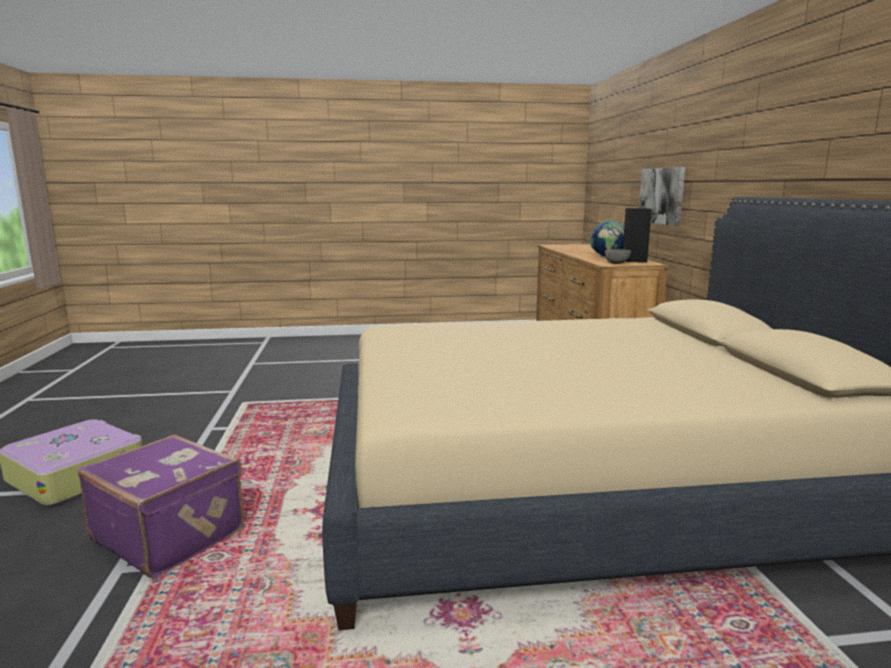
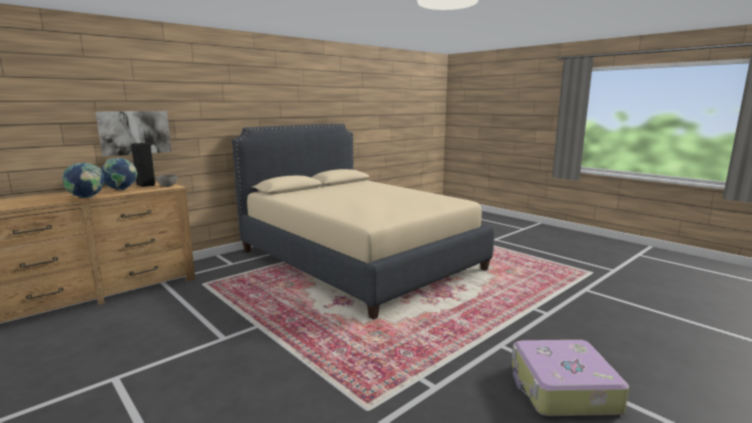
camera: 125 degrees left, 0 degrees up
purple suitcase [78,434,244,578] -> none
none -> globe [62,163,104,198]

